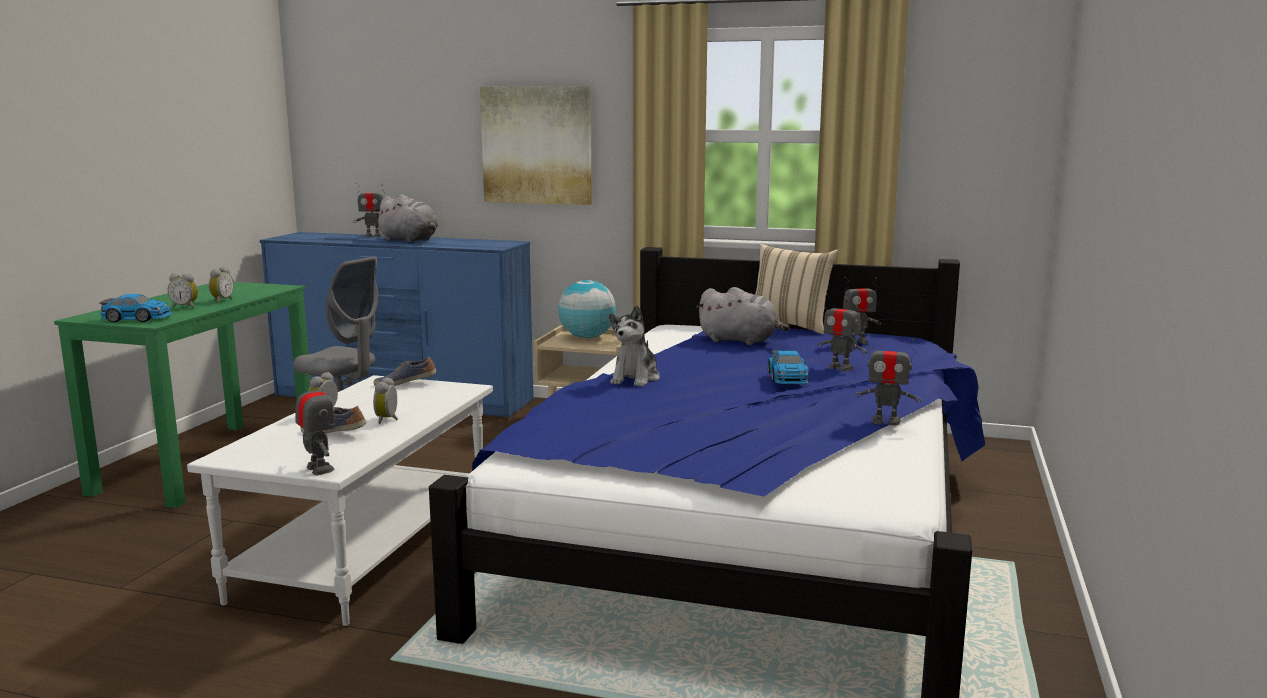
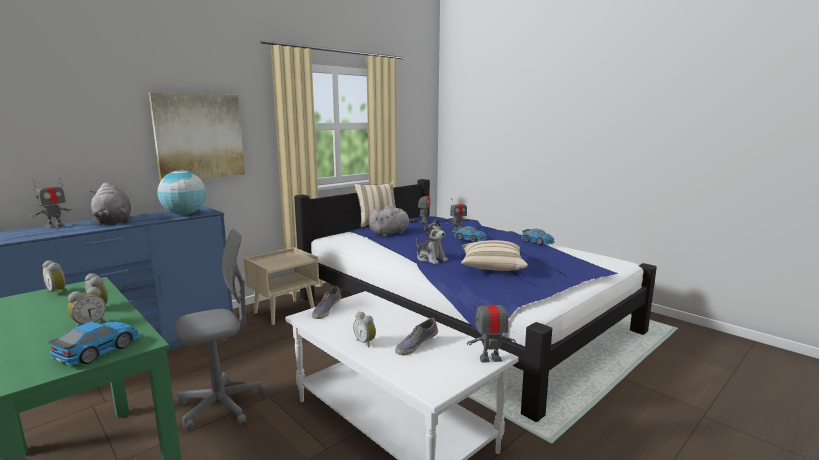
camera: 60 degrees left, 0 degrees up
alarm clock [373,377,398,424] -> alarm clock moved to [42,260,67,296]
grey plush toy [374,194,438,243] -> grey plush toy turned 90 degrees clockwise [90,183,131,225]
globe [558,280,616,338] -> globe moved to [157,170,206,215]
toy robot [854,334,921,426] -> toy car [522,229,555,245]
none -> beige pillow [461,240,528,271]

